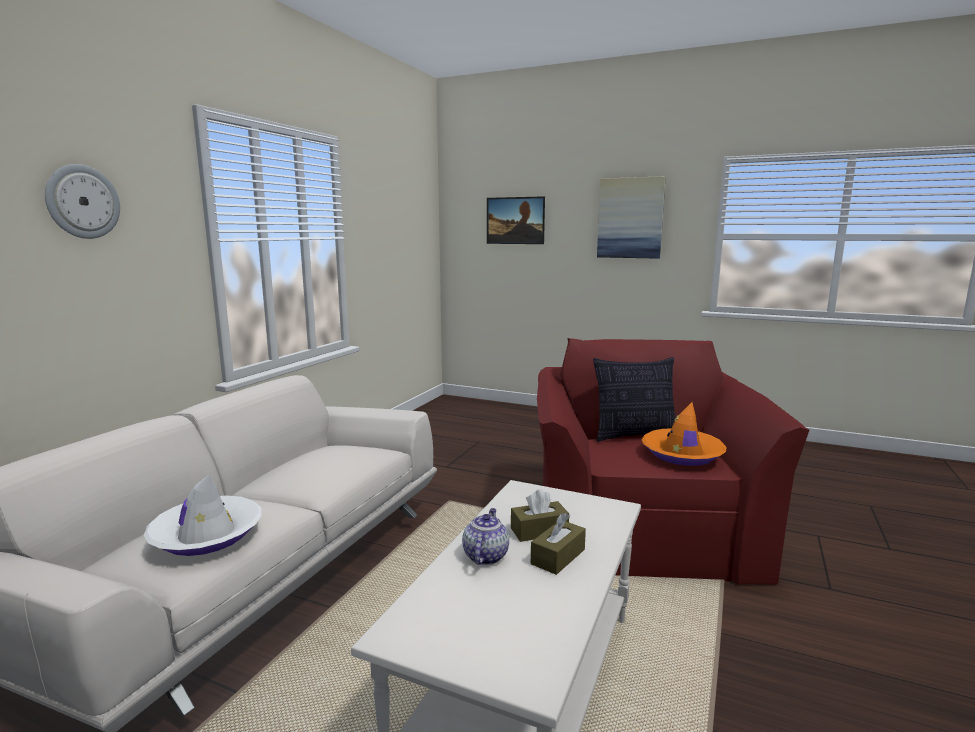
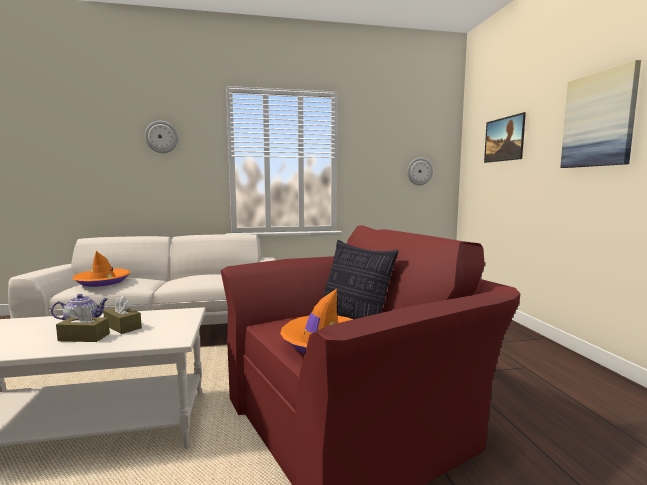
camera: 55 degrees right, 5 degrees down
white hat [143,474,262,556] -> orange hat [72,251,130,287]
none -> wall clock [407,158,433,185]

